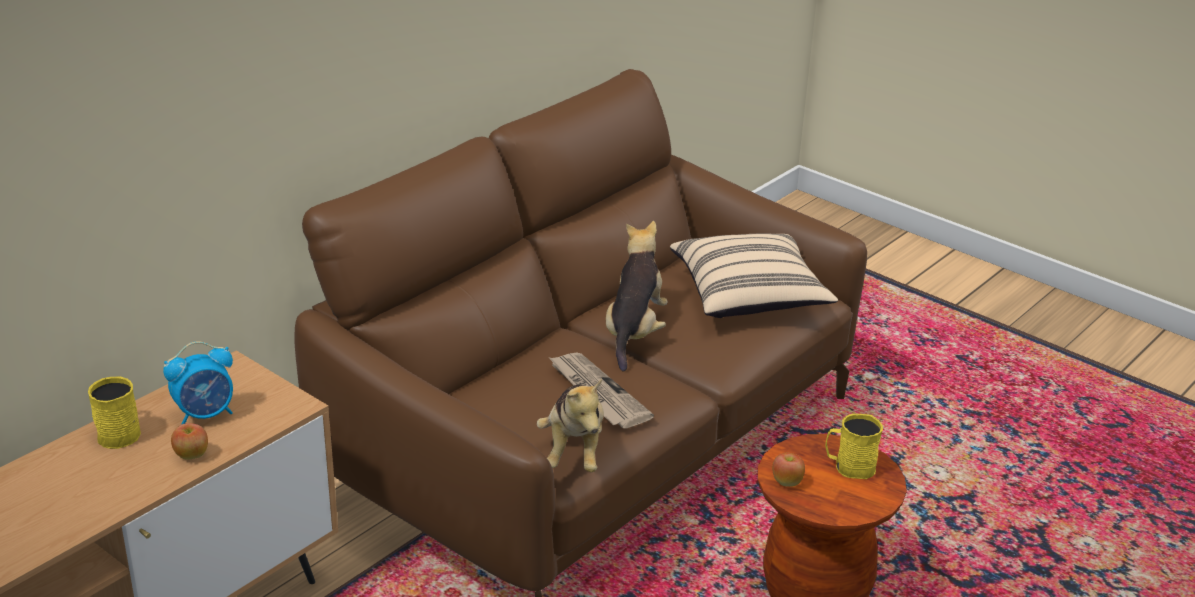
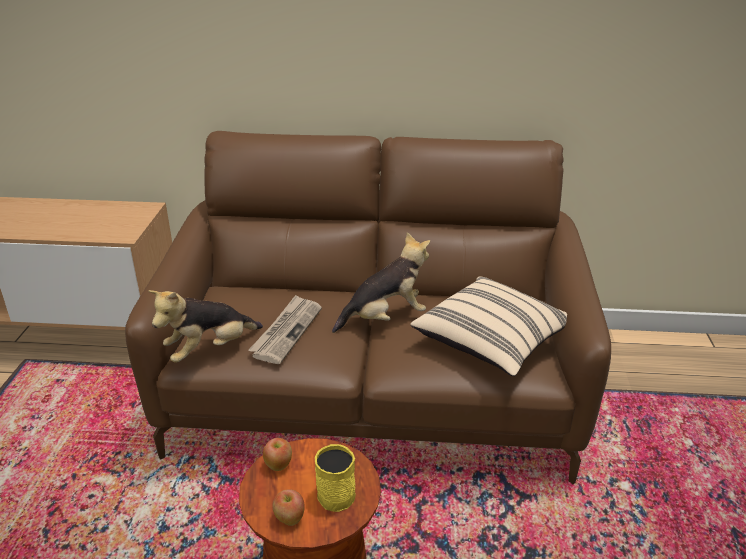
camera: 55 degrees right, 0 degrees up
yellow mug [88,376,141,449] -> none
alarm clock [163,341,233,425] -> none
apple [171,423,208,460] -> apple moved to [272,489,305,526]

